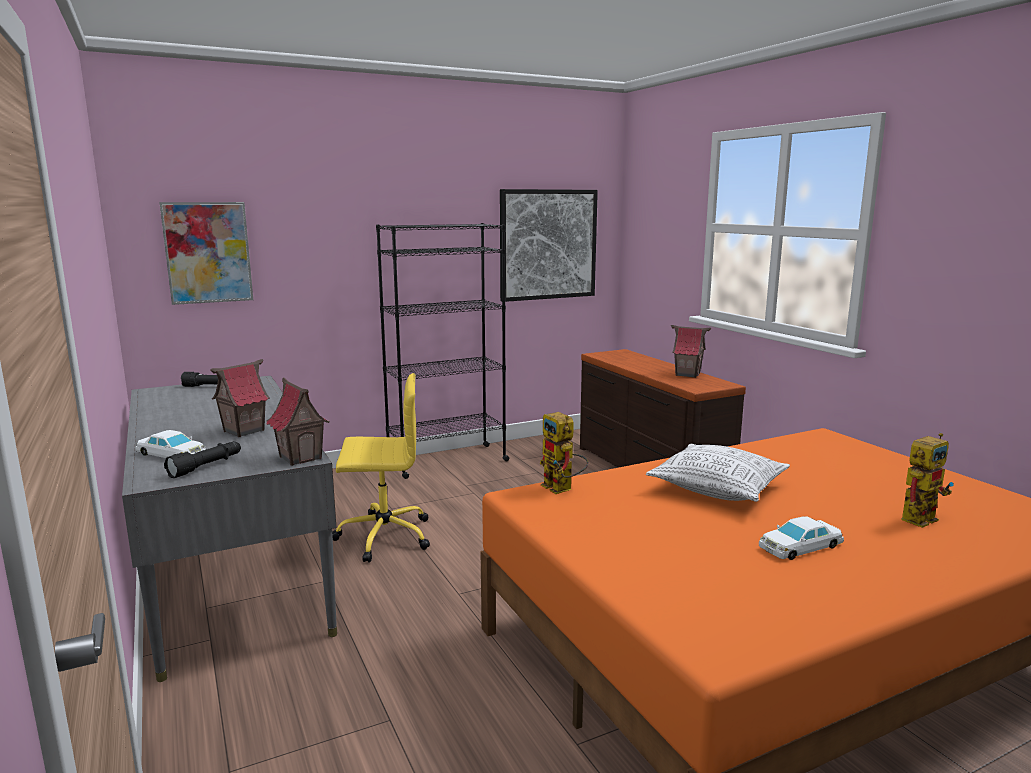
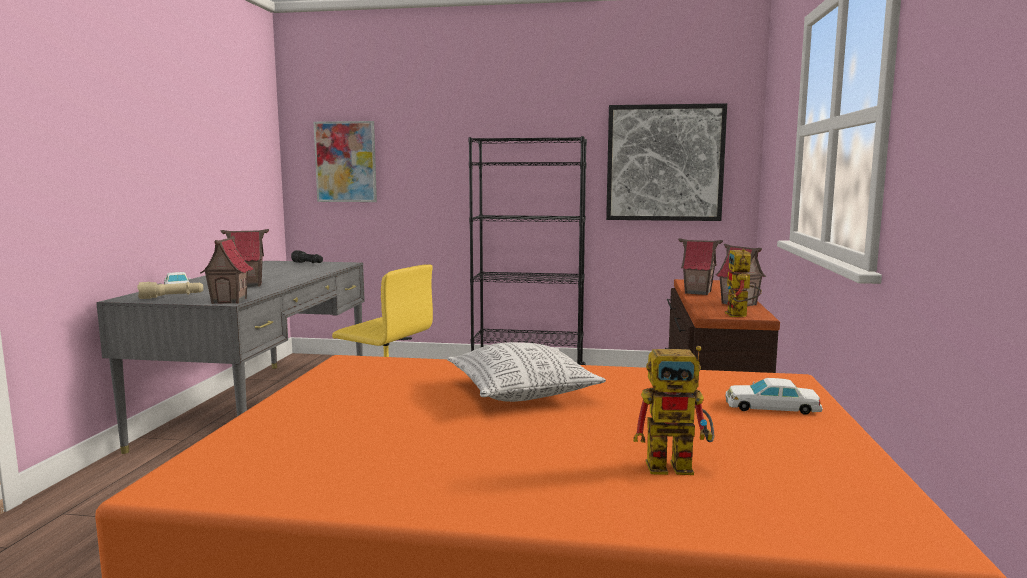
camera: 35 degrees right, 5 degrees down
black flashlight [164,441,241,478] -> beige flashlight [137,282,203,299]
toy robot [540,412,589,494] -> toy robot moved to [725,249,762,317]
white toy car [759,517,844,560] -> white toy car moved to [726,378,823,415]
none -> toy house [678,238,723,295]

